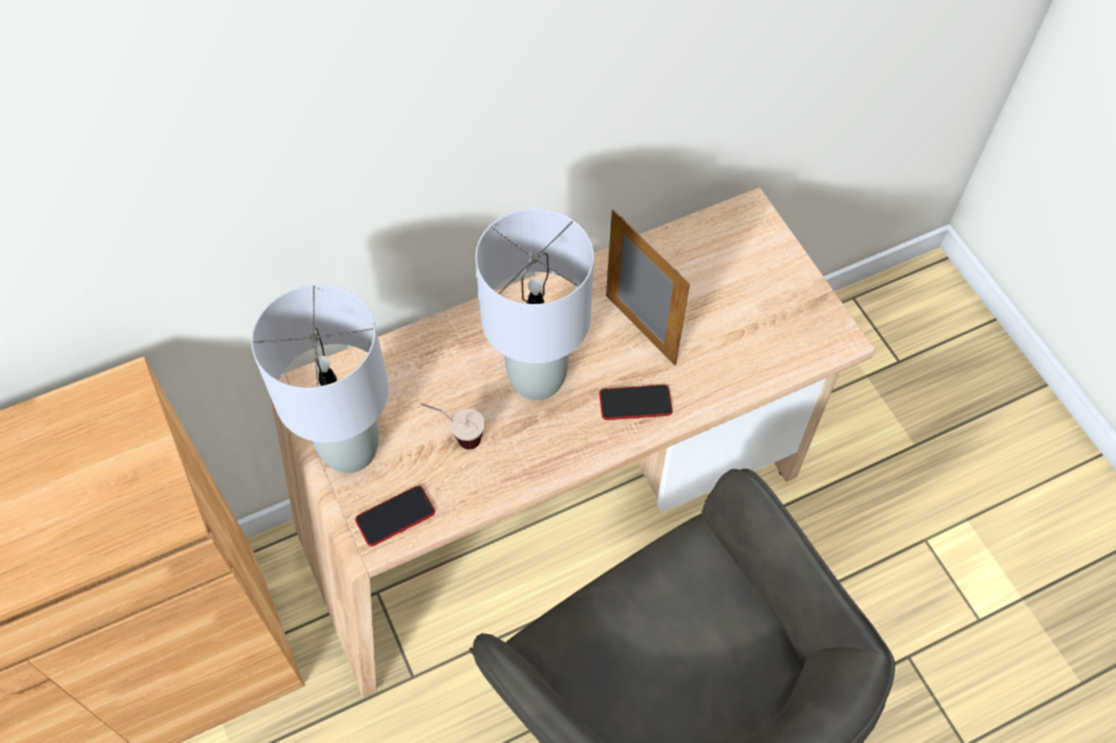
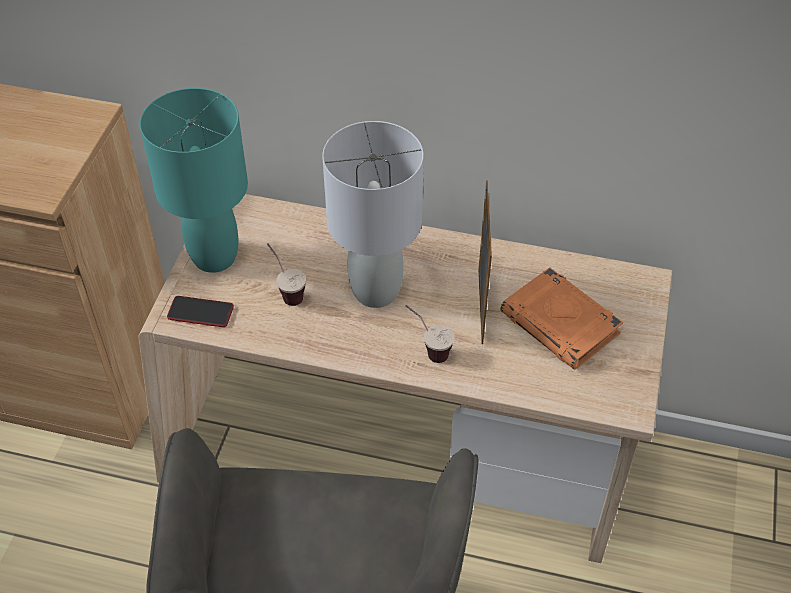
camera: 40 degrees right, 10 degrees down
grey table lamp [251,284,389,473] -> turquoise table lamp [140,88,248,273]
phone [599,385,672,420] -> cup [405,305,455,363]
none -> orange book [500,267,623,370]

